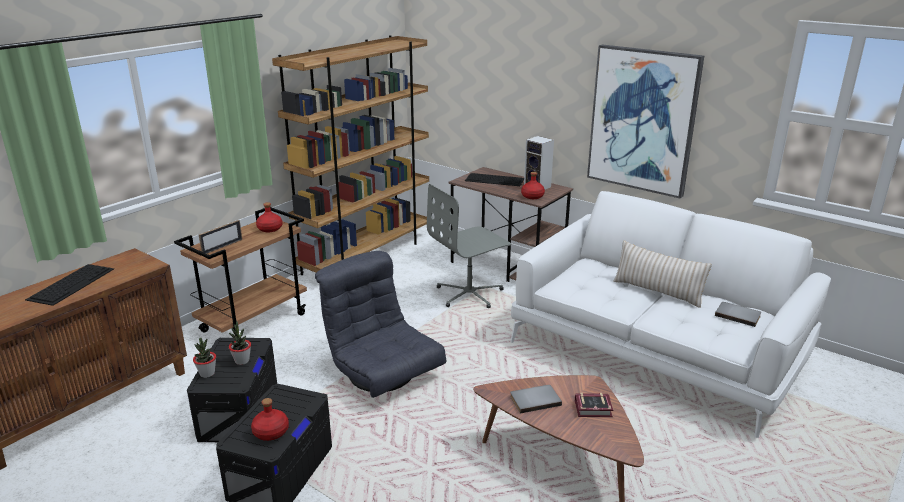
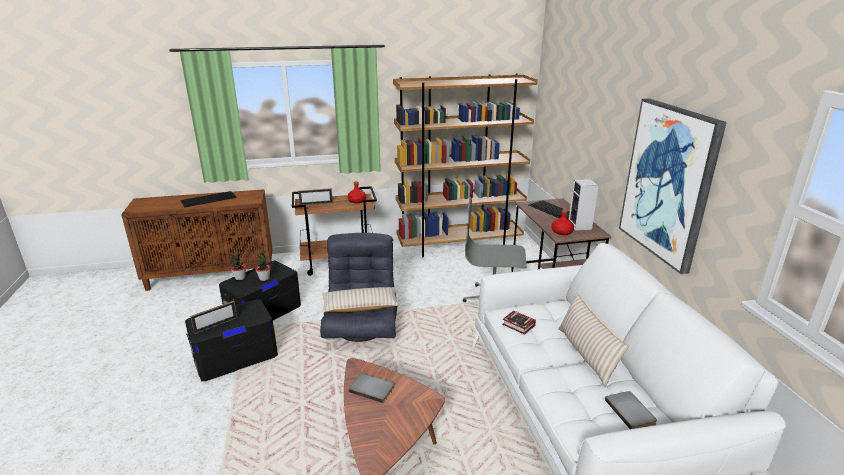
camera: 40 degrees right, 0 degrees up
red bottle [251,398,289,441] -> picture frame [190,301,238,334]
book [575,393,614,417] -> book moved to [502,311,536,335]
none -> beige pillow [322,287,399,312]

